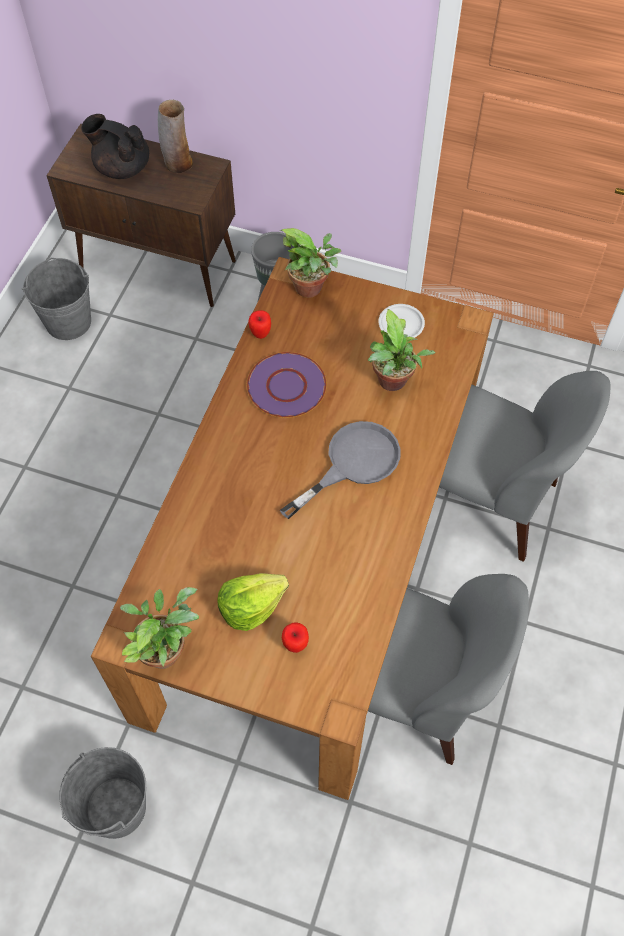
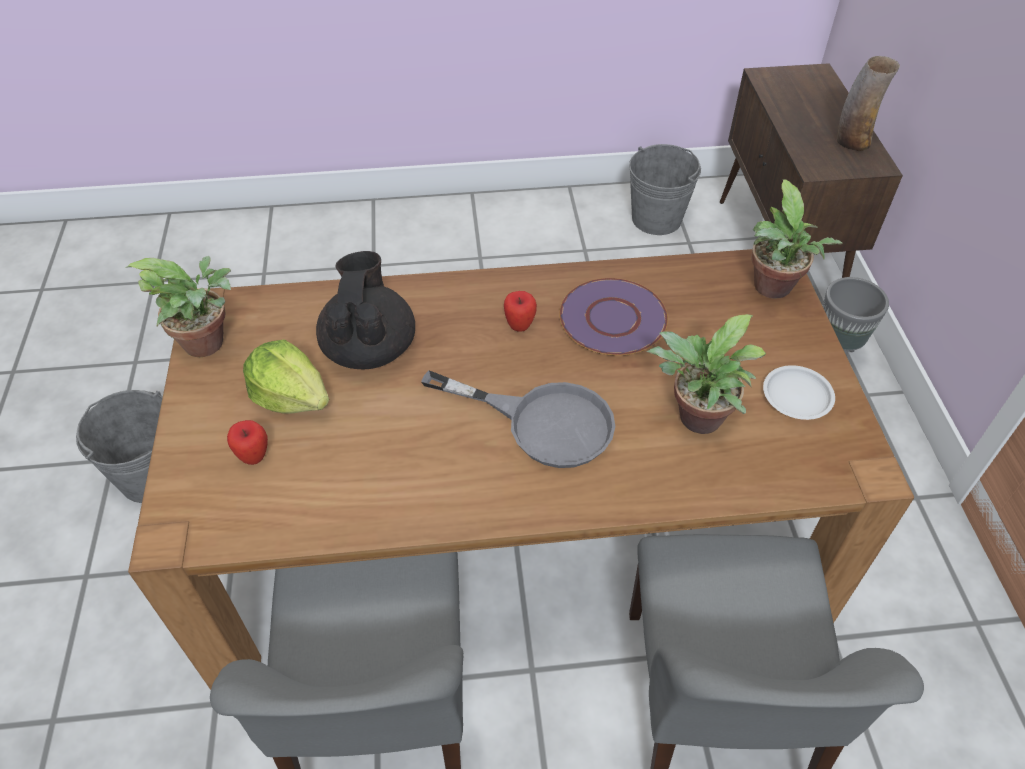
camera: 65 degrees right, 10 degrees down
black teapot [81,114,149,179] -> black teapot moved to [316,251,415,369]
apple [248,310,271,339] -> apple moved to [504,291,537,332]

